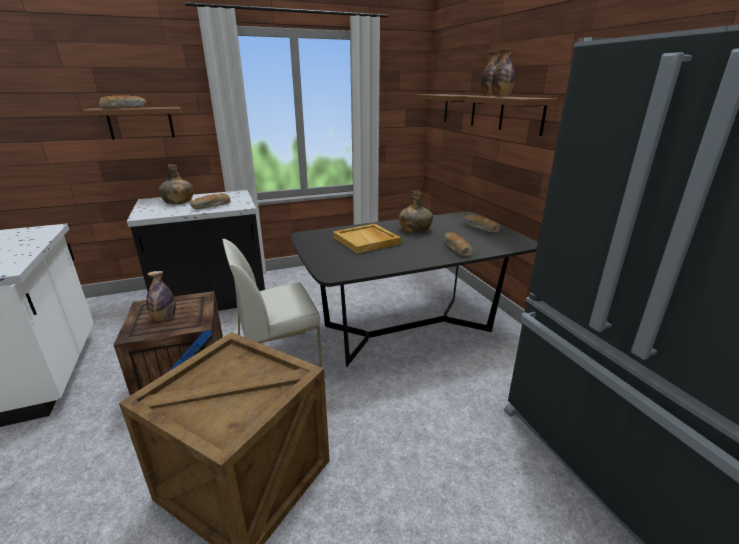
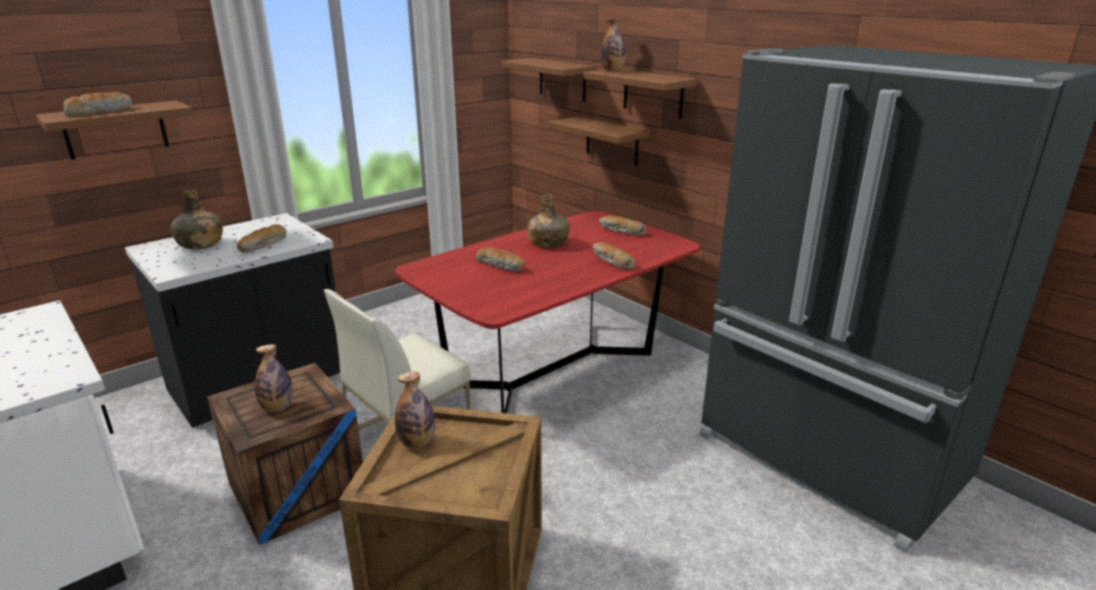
camera: 20 degrees left, 0 degrees up
black dining table [291,212,538,367] -> red dining table [395,211,700,413]
beige tray [333,224,401,254] -> bread [476,247,525,272]
bottle [491,48,515,97] -> bottle moved to [395,372,435,448]
none -> brown shelf [548,116,650,166]

